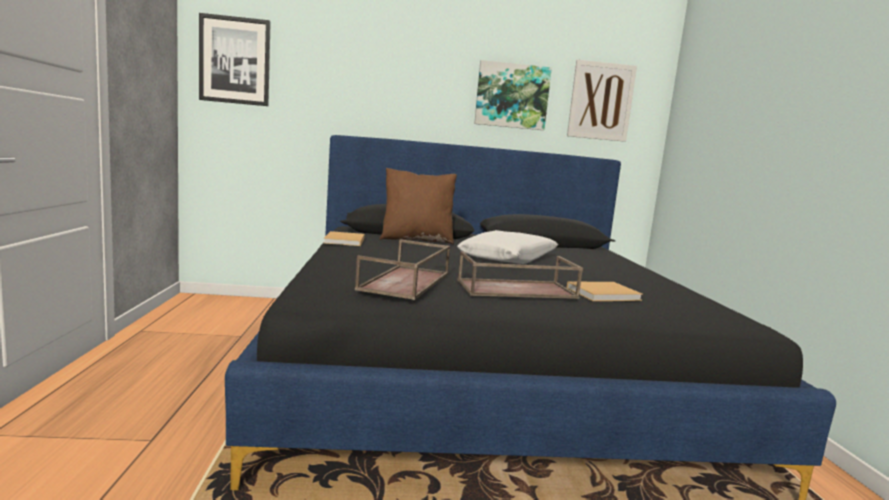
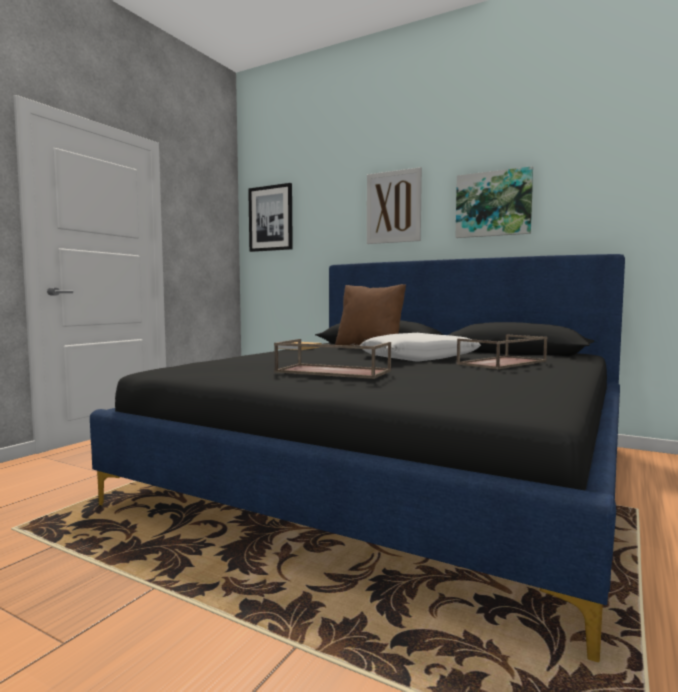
camera: 35 degrees right, 5 degrees down
brown tray [355,239,450,300] -> brown tray moved to [456,335,547,369]
beige book [566,282,643,301] -> none
picture [567,59,637,142] -> picture moved to [367,167,422,244]

